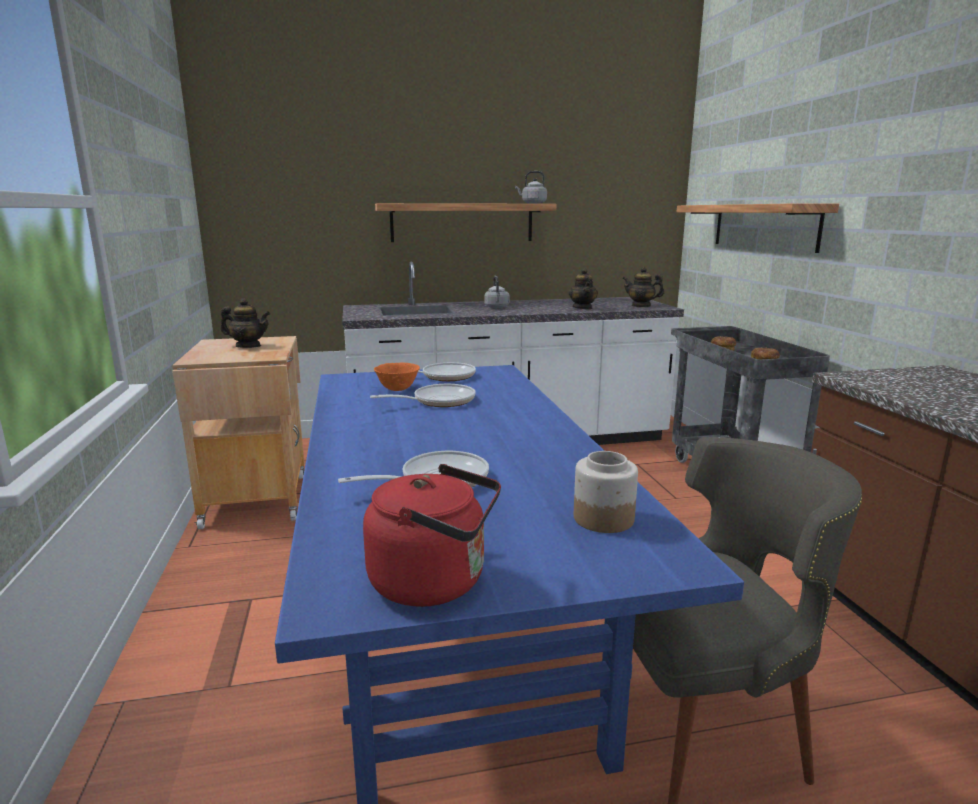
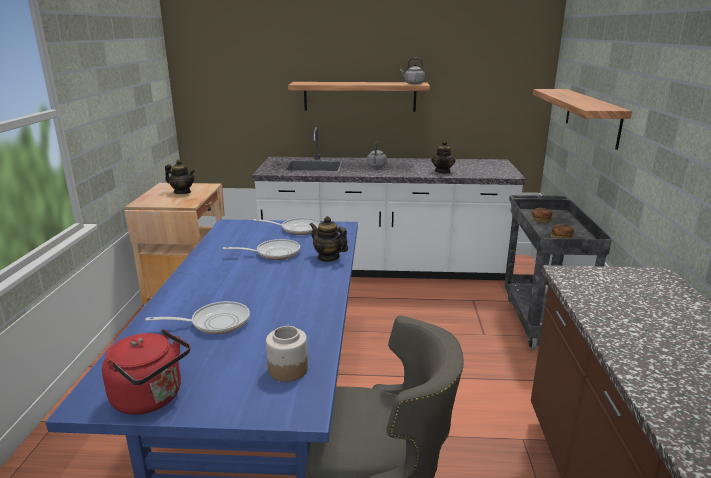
camera: 15 degrees right, 5 degrees up
orange bowl [374,362,420,391] -> none
teapot [622,267,665,307] -> teapot moved to [309,216,348,262]

